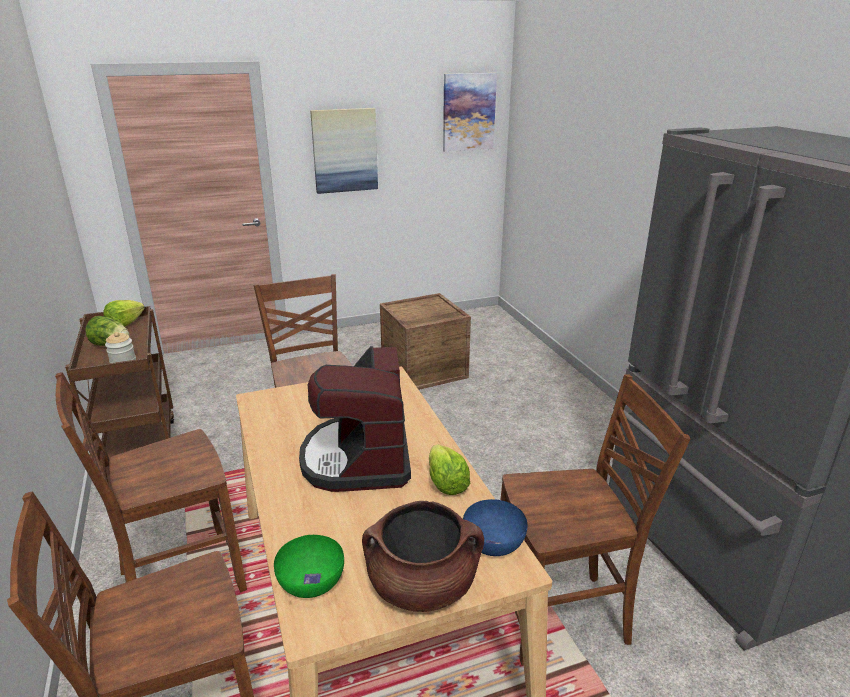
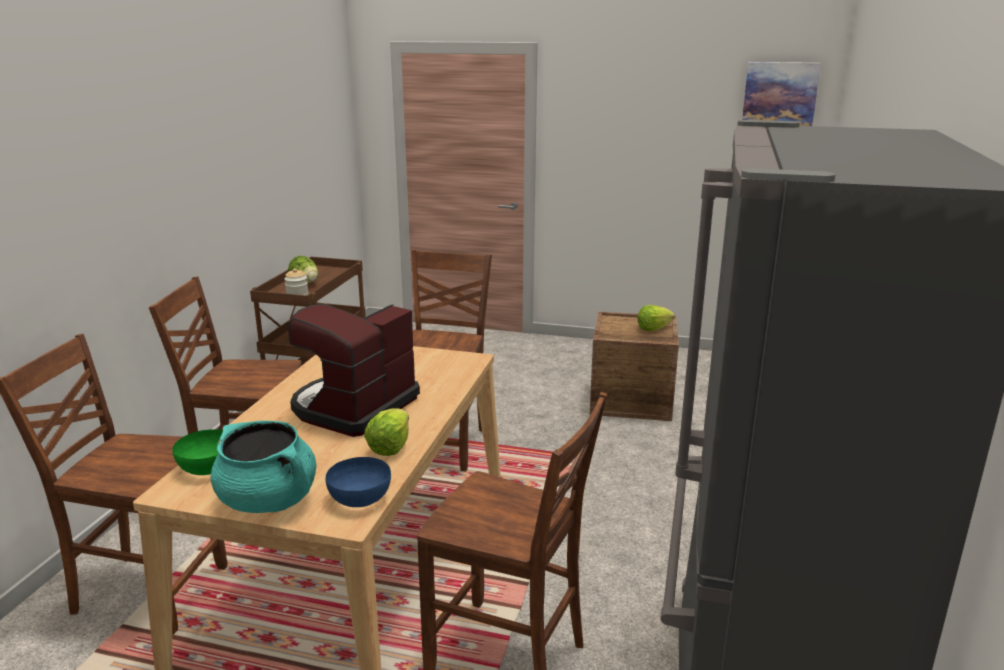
camera: 35 degrees right, 5 degrees down
lettuce [103,300,145,327] -> lettuce moved to [638,305,675,331]
picture [310,108,378,194] -> none
brown cooking pot [362,501,484,612] -> turquoise cooking pot [211,421,316,513]

